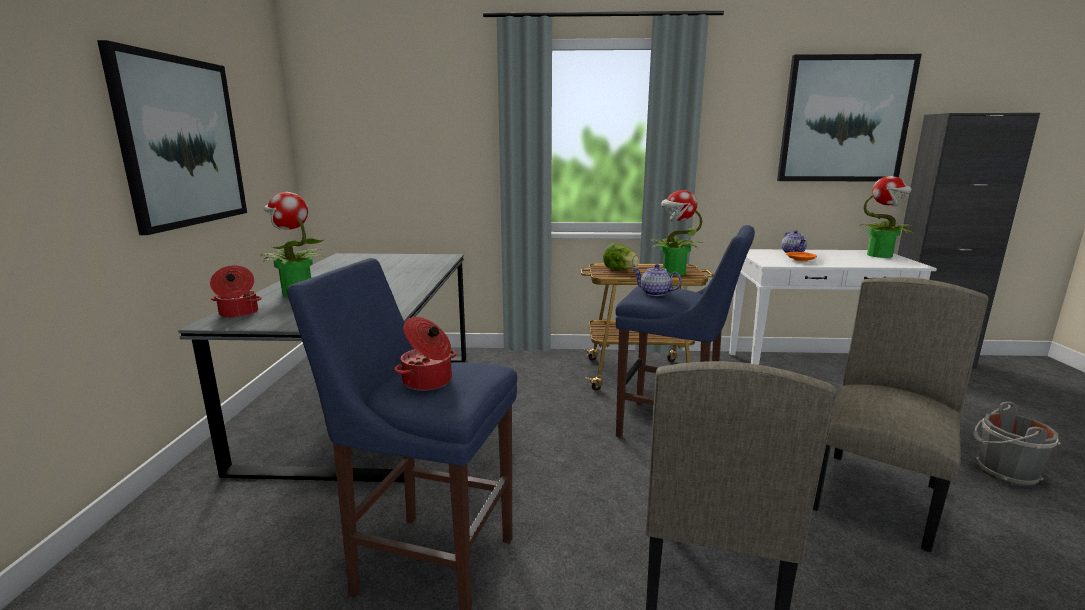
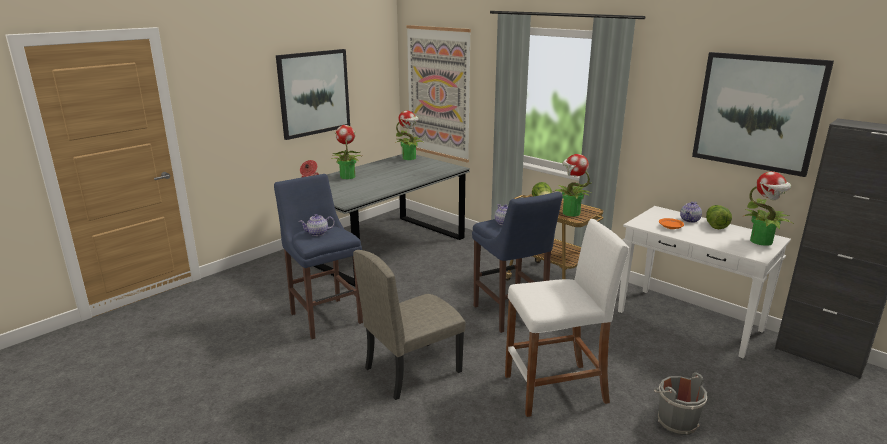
camera: 40 degrees right, 5 degrees up
cooking pot [394,317,457,391] -> teapot [299,214,335,236]
beige chair [813,277,989,552] -> white stool [505,219,629,417]
none -> potted plant [395,110,425,160]
none -> picture [406,25,471,163]
none -> lettuce [706,205,732,229]

